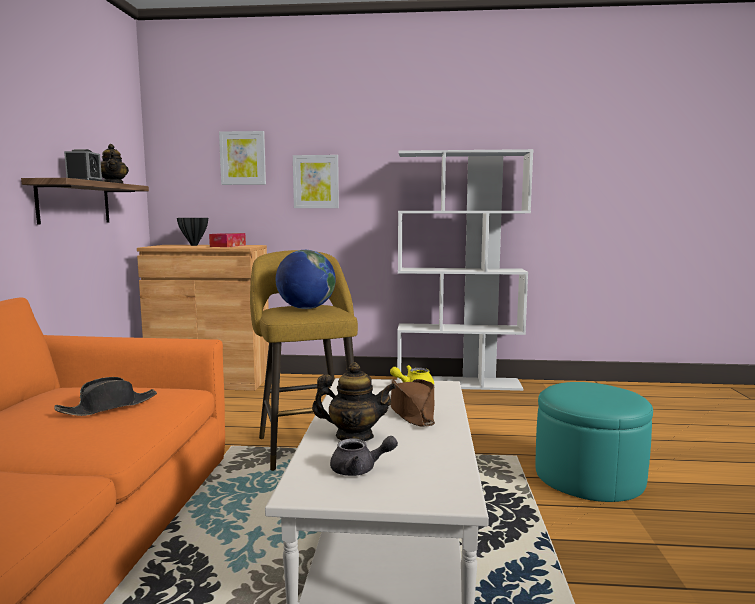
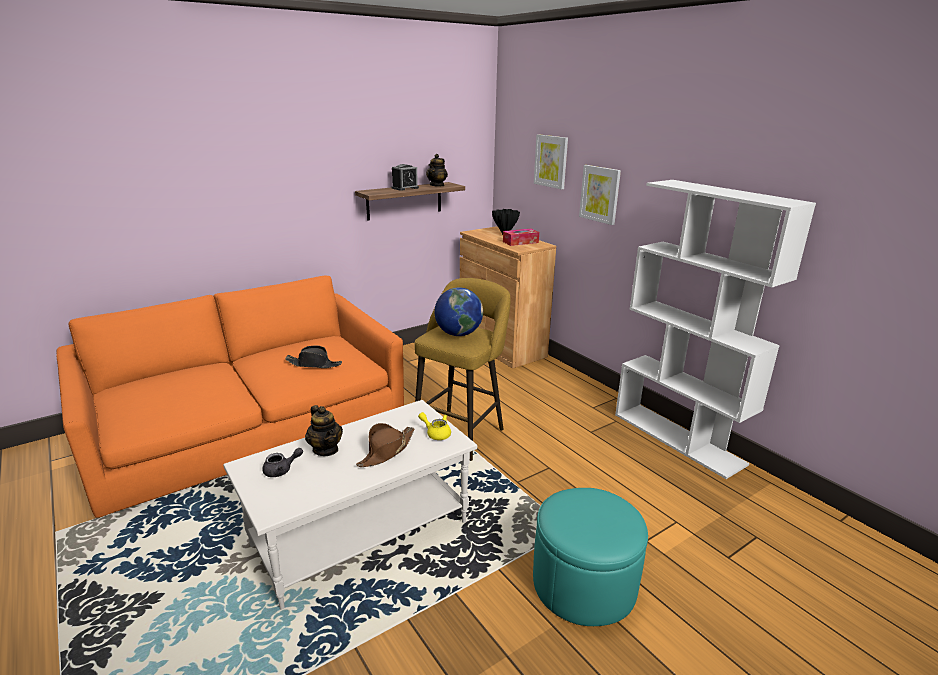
camera: 50 degrees right, 15 degrees up
grey teapot [330,436,398,476] -> grey teapot turned 75 degrees counterclockwise [262,448,303,477]

